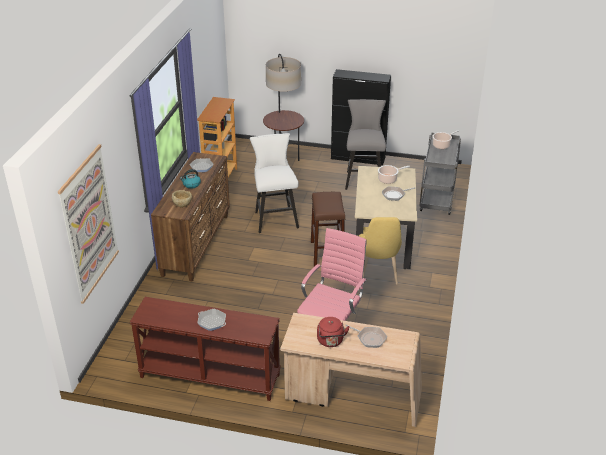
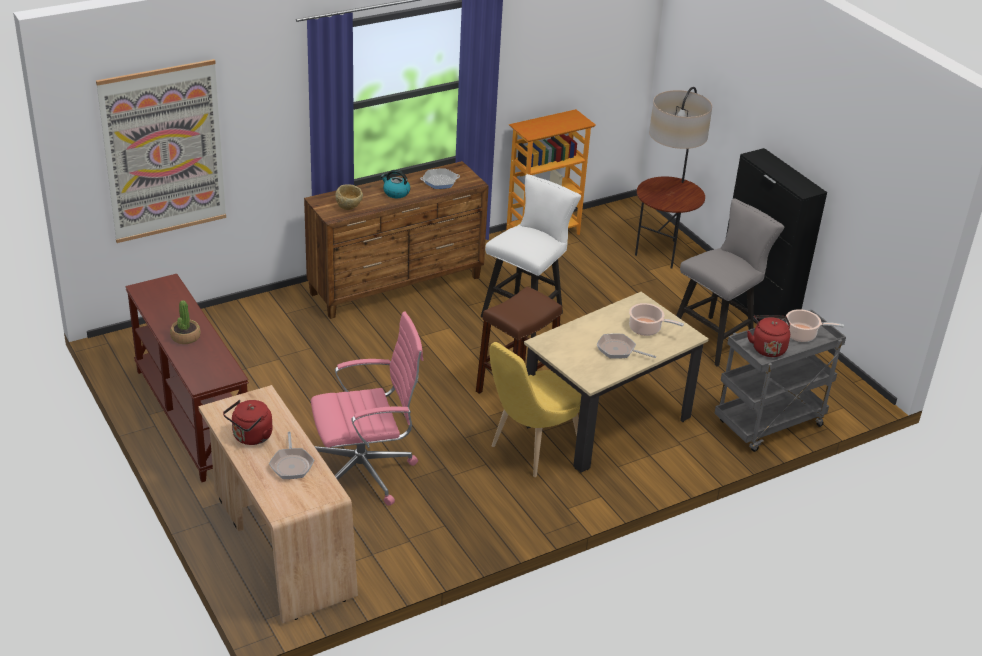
camera: 45 degrees right, 0 degrees up
frying pan [198,309,226,331] -> potted plant [170,300,201,344]
none -> red kettle [747,315,790,357]

